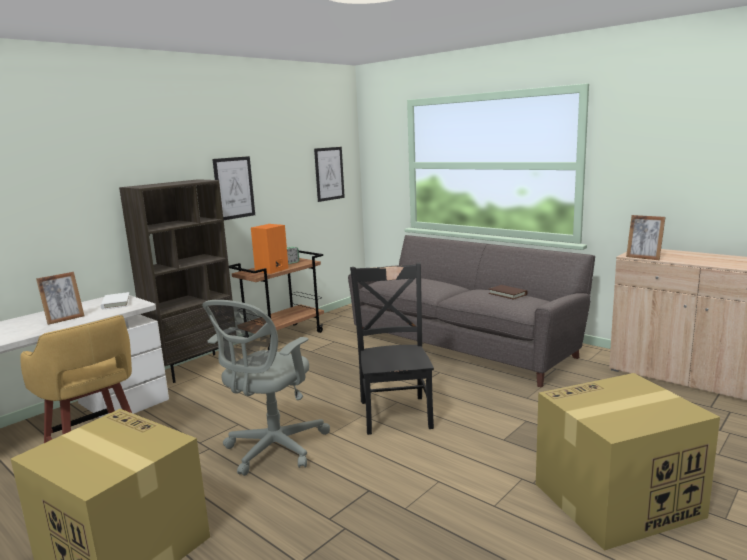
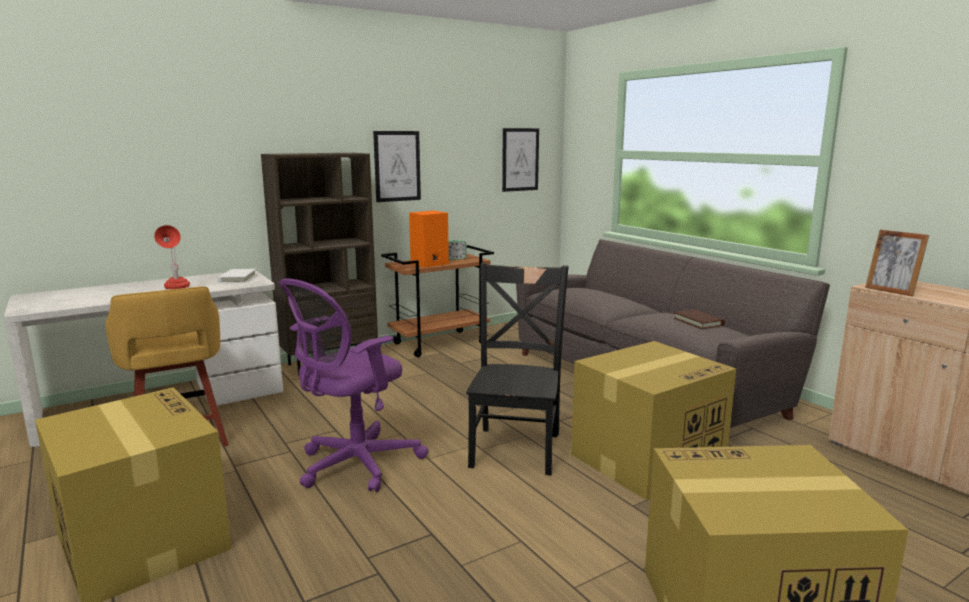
camera: 15 degrees right, 0 degrees up
picture frame [36,272,84,325] -> red table lamp [154,225,190,289]
grey office chair [202,300,330,476] -> purple office chair [279,279,428,492]
none -> cardboard box [571,341,736,500]

